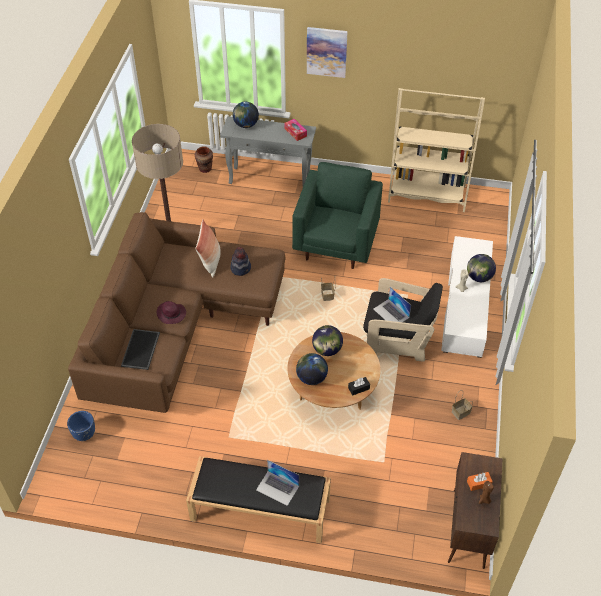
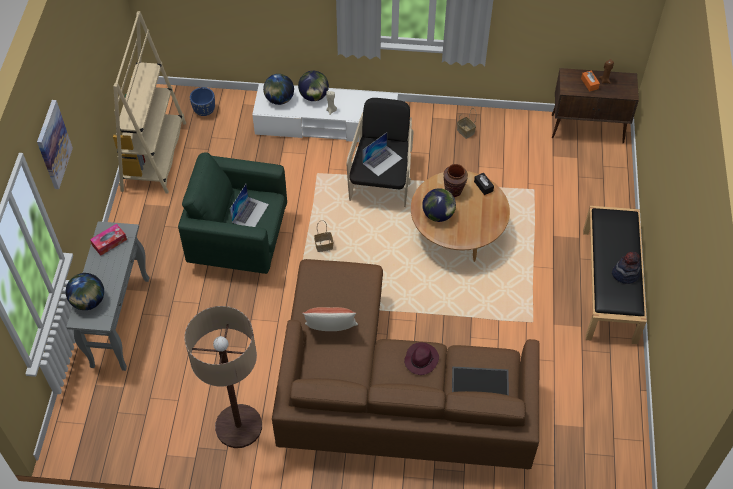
camera: 95 degrees left, 5 degrees up
blue planter [67,411,95,441] -> blue planter moved to [190,87,215,116]
brown vase [195,146,213,173] -> brown vase moved to [443,164,468,197]
hat [230,247,251,276] -> hat moved to [612,252,640,284]
laptop [256,460,299,506] -> laptop moved to [230,184,269,227]
globe [296,353,328,385] -> globe moved to [263,74,294,105]

